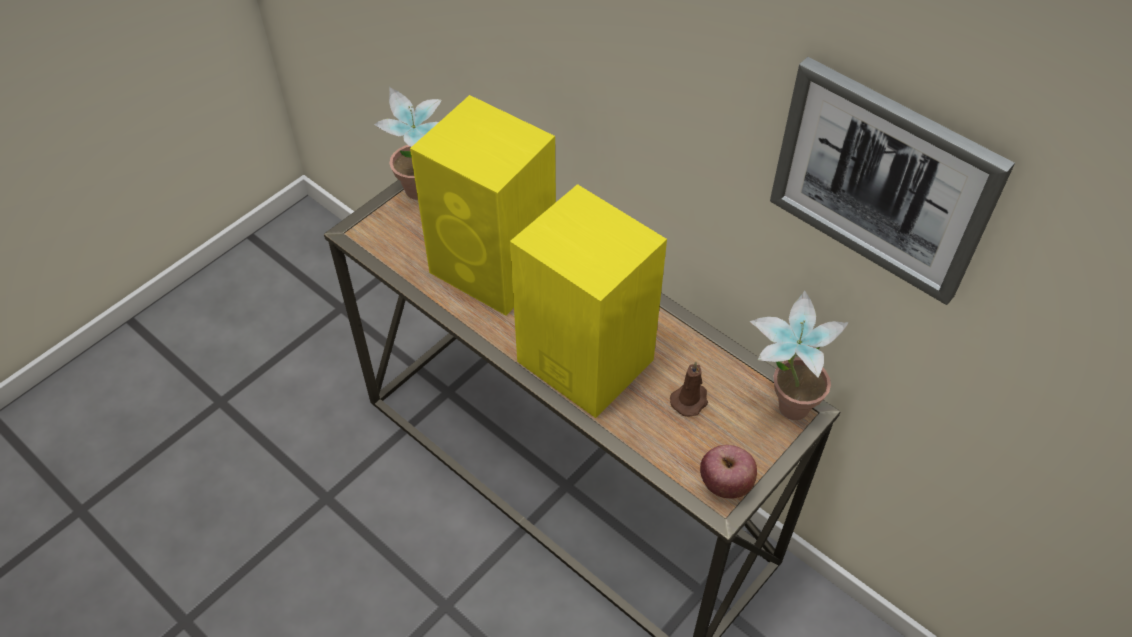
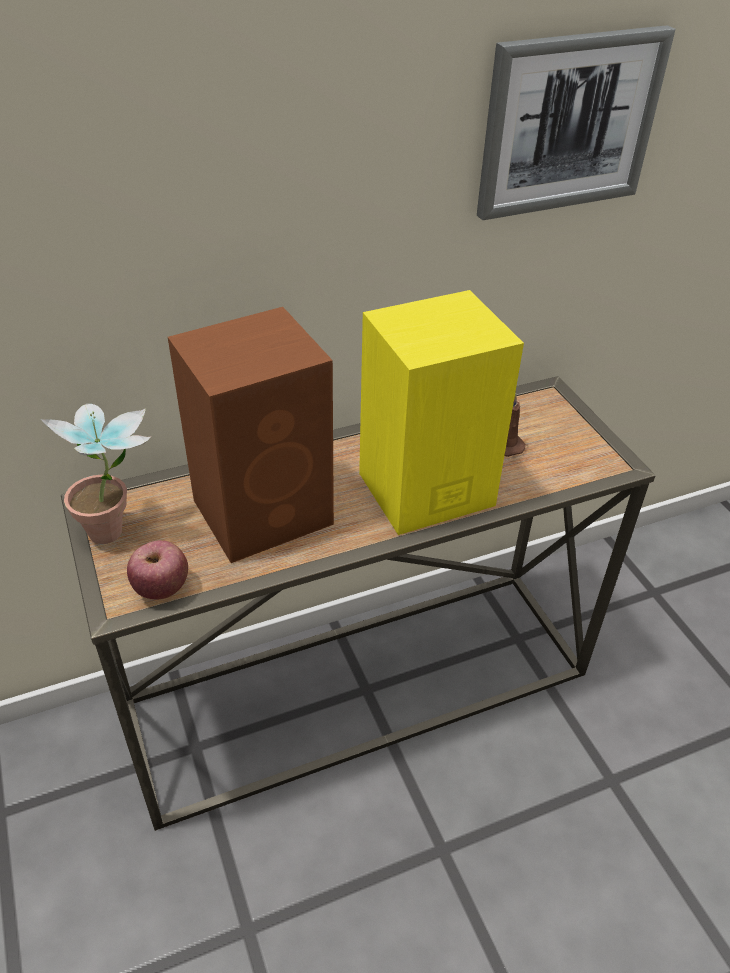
camera: 65 degrees left, 10 degrees down
yellow speaker [410,95,556,316] -> brown speaker [168,307,334,563]
apple [700,445,757,498] -> apple moved to [127,540,188,599]
potted plant [749,290,849,420] -> none

